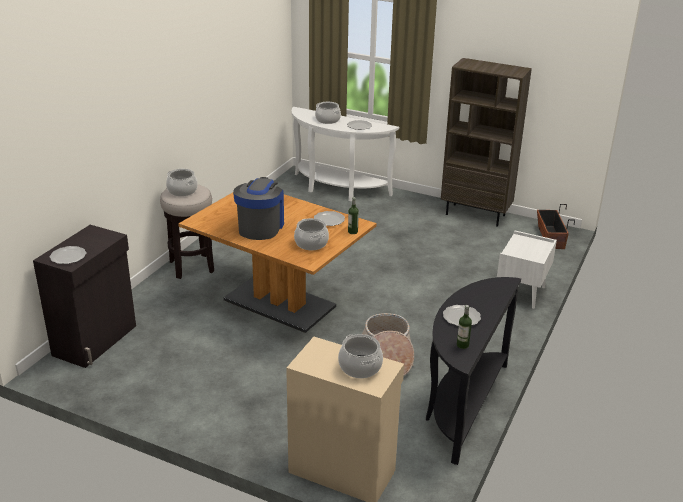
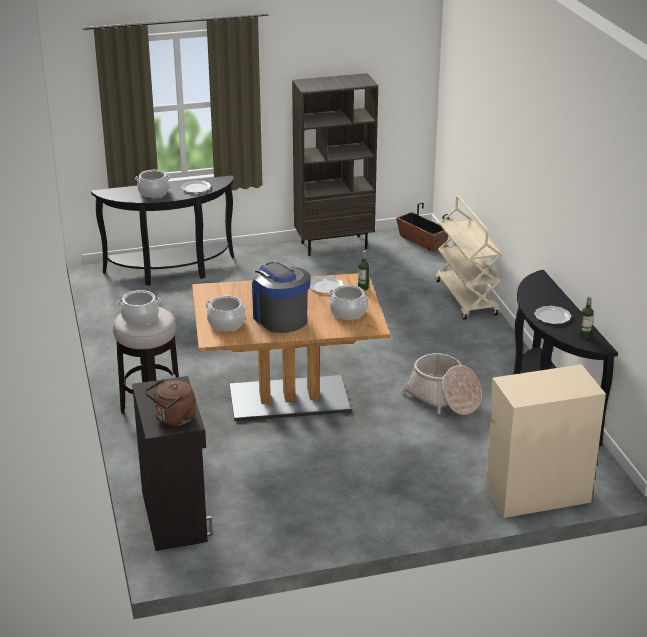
camera: 40 degrees left, 0 degrees up
plate [50,246,86,264] -> brown kettle [145,379,196,426]
white console table [292,107,399,202] -> black console table [91,175,234,286]
cooking pot [338,334,383,378] -> cooking pot moved to [206,296,246,331]
white nightstand [497,230,557,309] -> beige cart [435,196,502,320]

